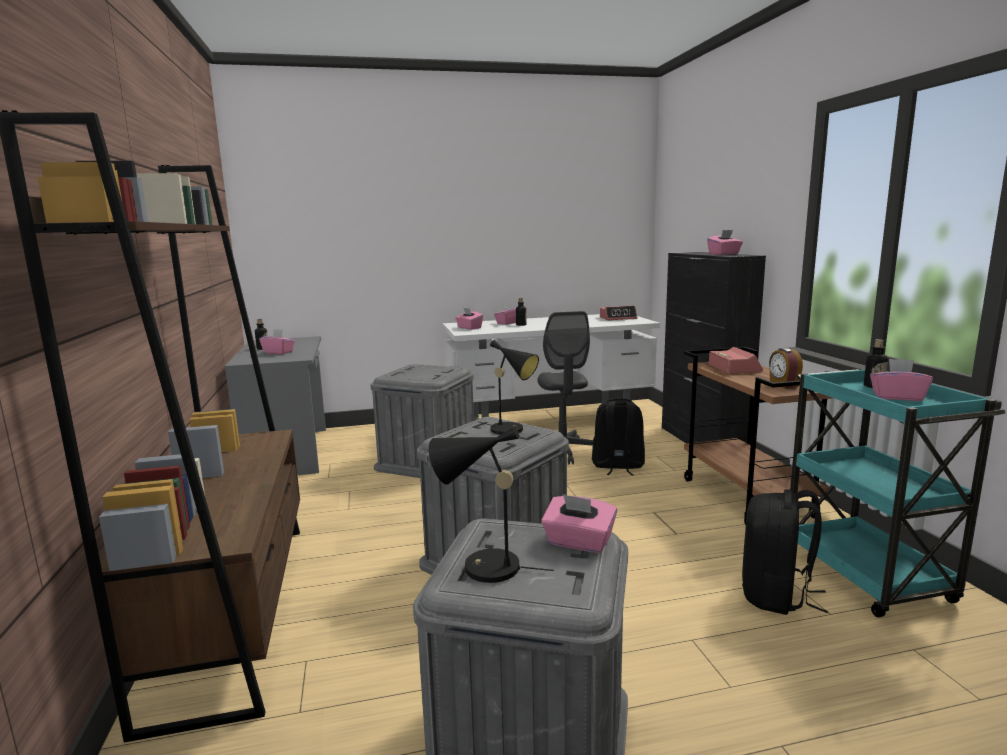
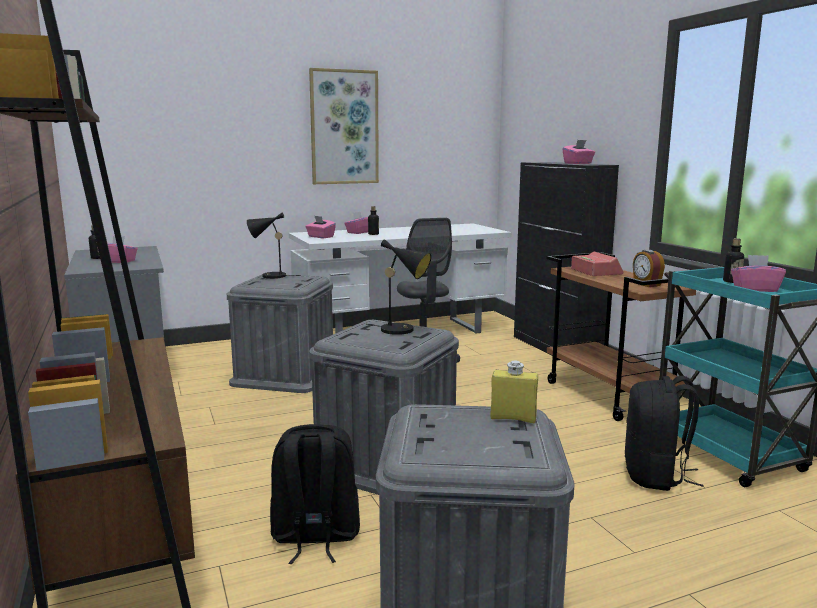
camera: 10 degrees left, 0 degrees up
black table lamp [429,426,554,583] -> black table lamp moved to [247,213,300,279]
pink tissue box [541,494,617,553] -> yellow bottle [491,361,538,423]
black backpack [592,398,645,476] -> black backpack moved to [270,424,360,564]
alarm clock [600,306,637,320] -> none
none -> picture [309,68,379,184]

